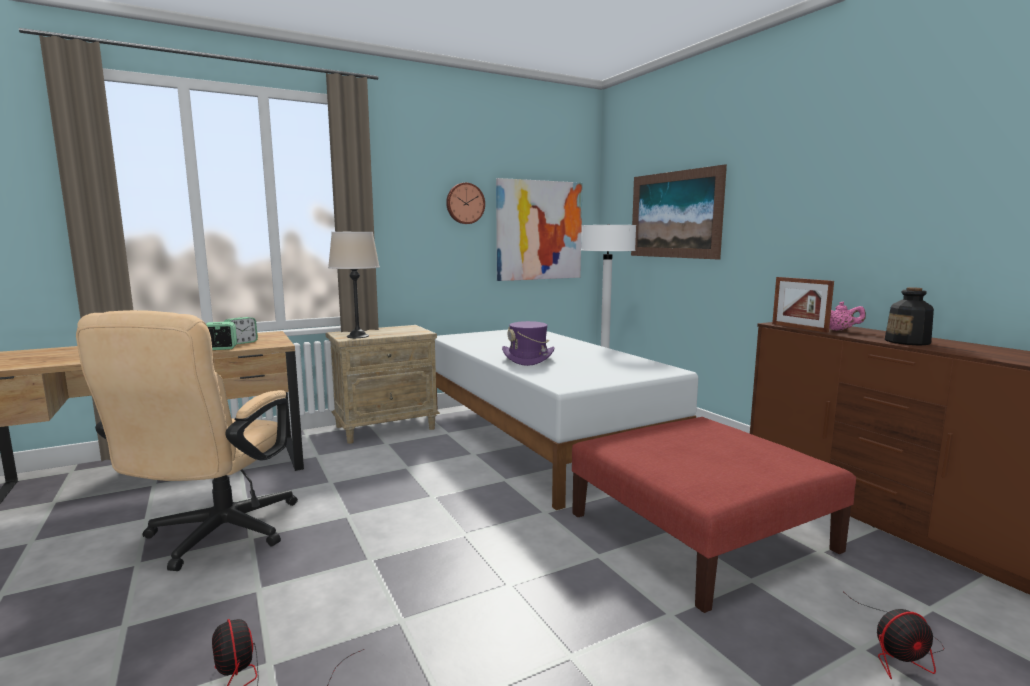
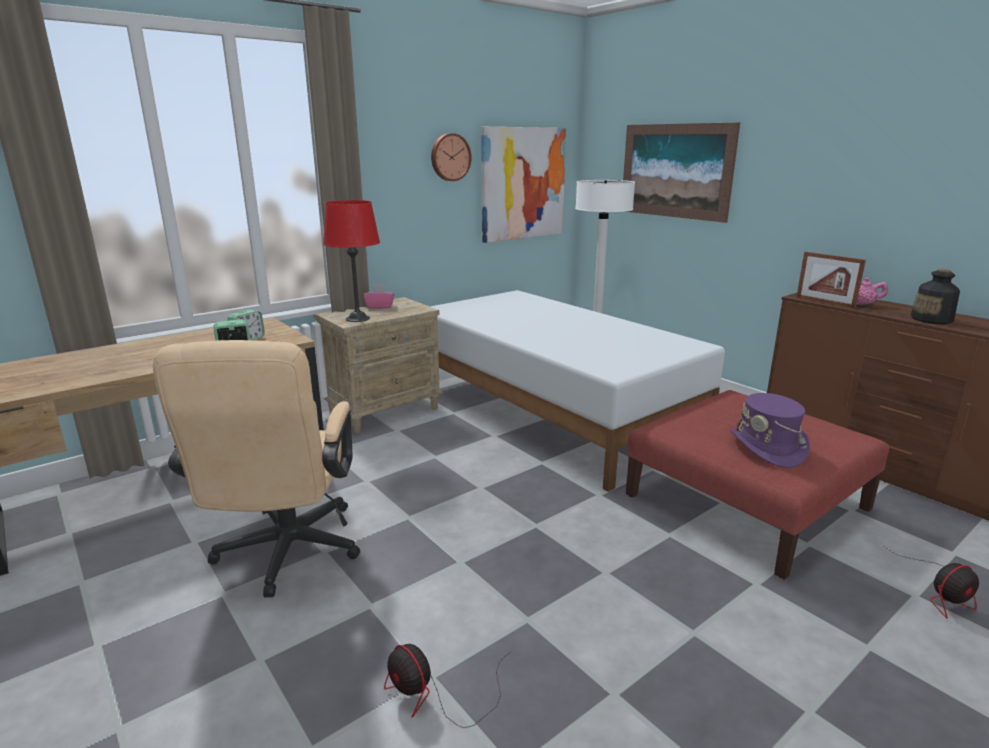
camera: 10 degrees left, 10 degrees up
beige table lamp [328,232,380,338] -> red table lamp [323,200,380,322]
purple hat [502,321,554,366] -> purple hat moved to [730,393,810,468]
none -> pink tissue box [363,284,395,309]

